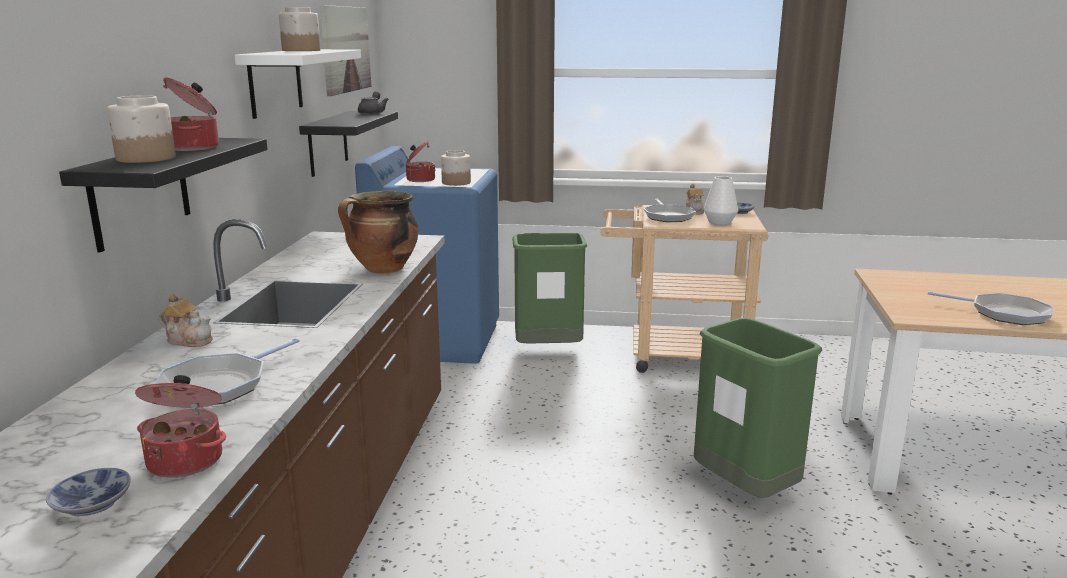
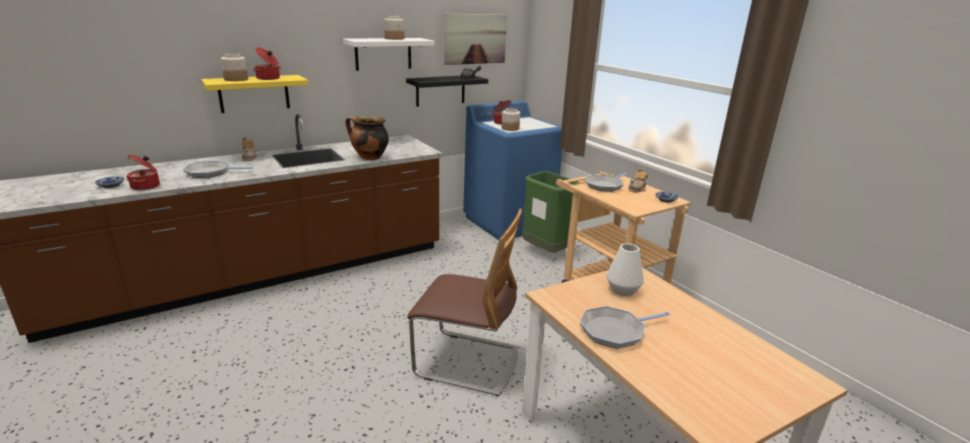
camera: 50 degrees right, 5 degrees up
black shelf [59,138,267,253] -> yellow shelf [201,75,308,113]
green trash can [694,318,822,498] -> chair [407,208,522,396]
white vase [703,176,738,225] -> white vase moved to [606,243,644,296]
frying pan [928,291,1053,325] -> frying pan turned 75 degrees clockwise [580,306,670,349]

